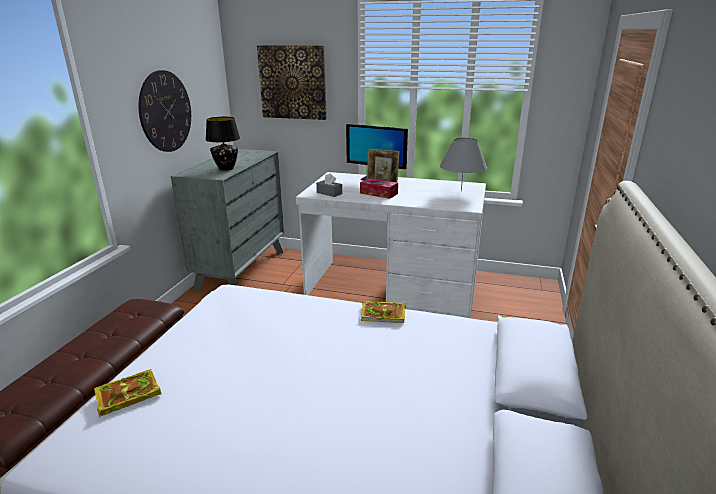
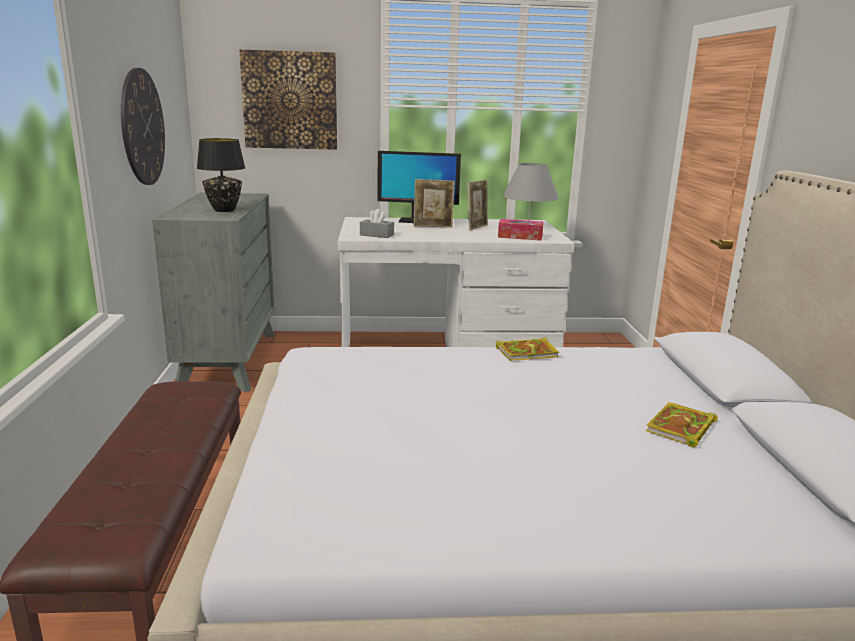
camera: 20 degrees left, 5 degrees down
book [94,369,161,417] -> book moved to [646,402,718,447]
tissue box [360,178,398,199] -> tissue box moved to [498,219,544,241]
none -> picture frame [468,180,488,231]

